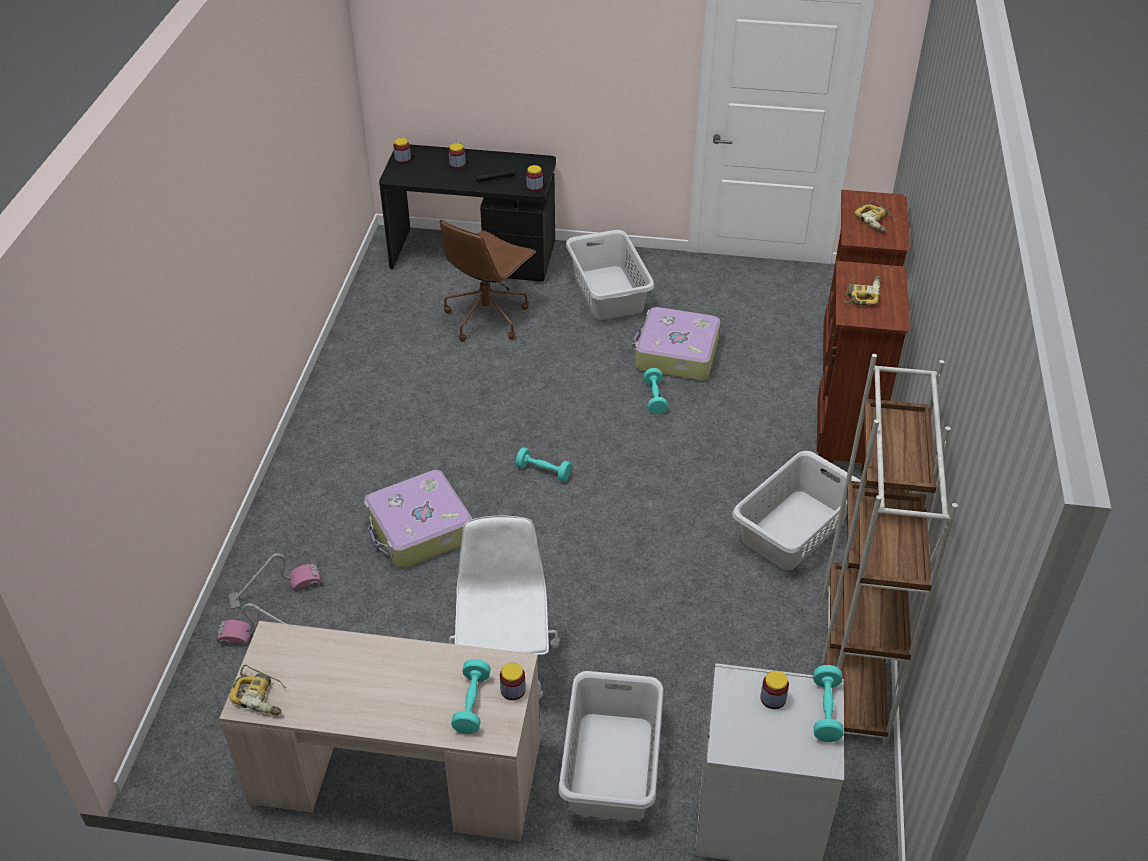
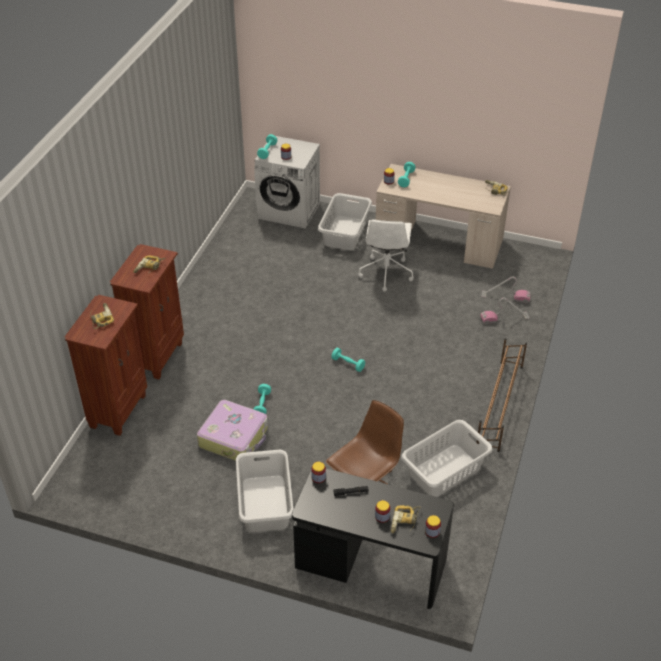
camera: 170 degrees left, 0 degrees up
suitcase [364,470,472,569] -> none
grey laundry basket [732,451,861,570] -> grey laundry basket moved to [401,420,493,497]
brown bookcase [821,354,958,747] -> none
none -> power drill [391,505,421,533]
none -> brown shoe rack [476,338,527,452]

